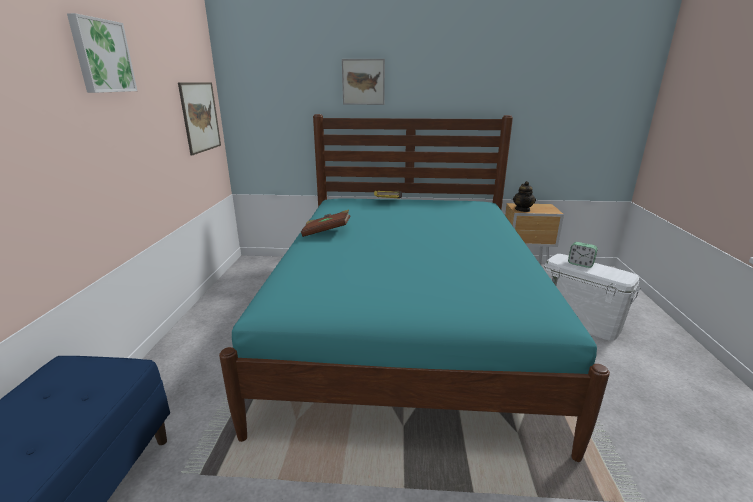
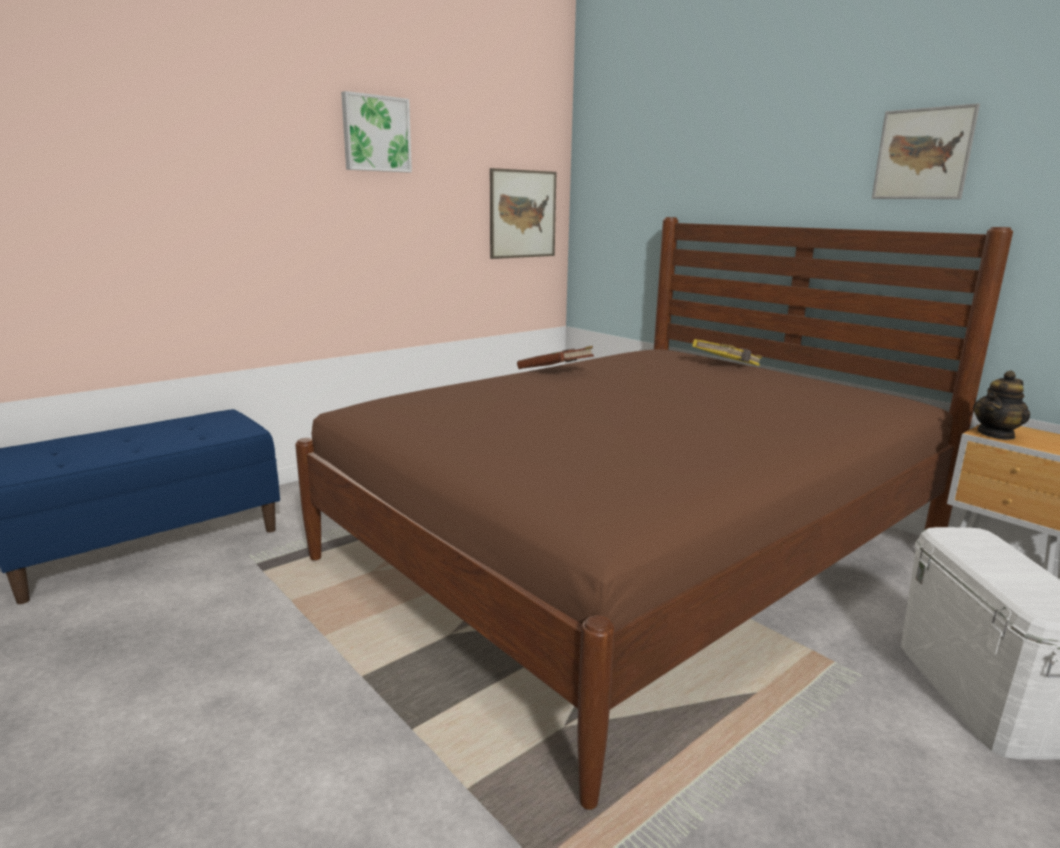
camera: 45 degrees right, 5 degrees down
turquoise bed [219,114,610,462] -> brown bed [295,217,1013,810]
picture [342,59,385,105] -> picture moved to [872,103,980,199]
alarm clock [568,242,598,268] -> none

